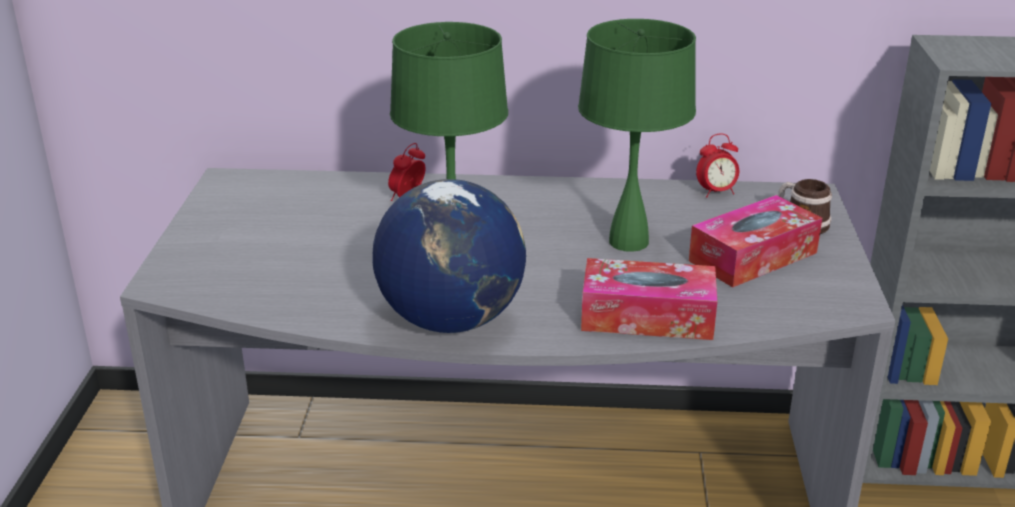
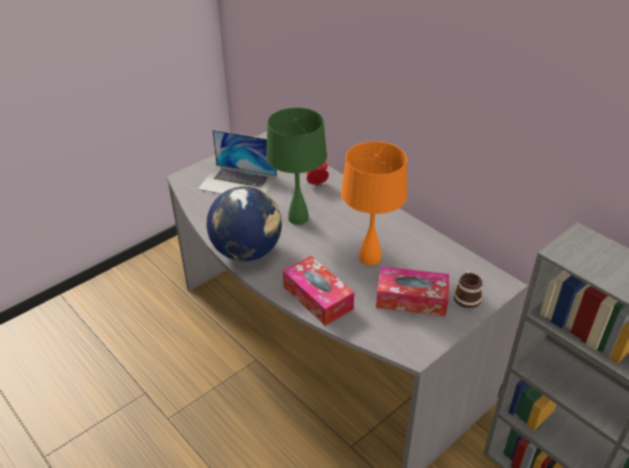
camera: 45 degrees right, 10 degrees up
green table lamp [578,19,696,252] -> orange table lamp [341,141,407,265]
alarm clock [696,134,739,197] -> none
none -> laptop [198,130,277,194]

